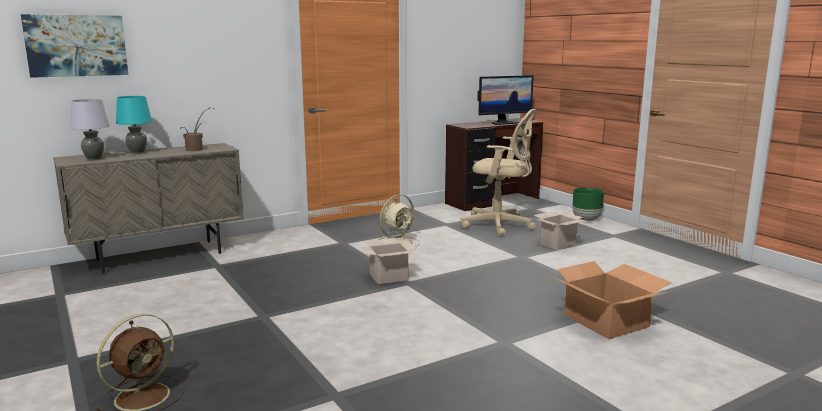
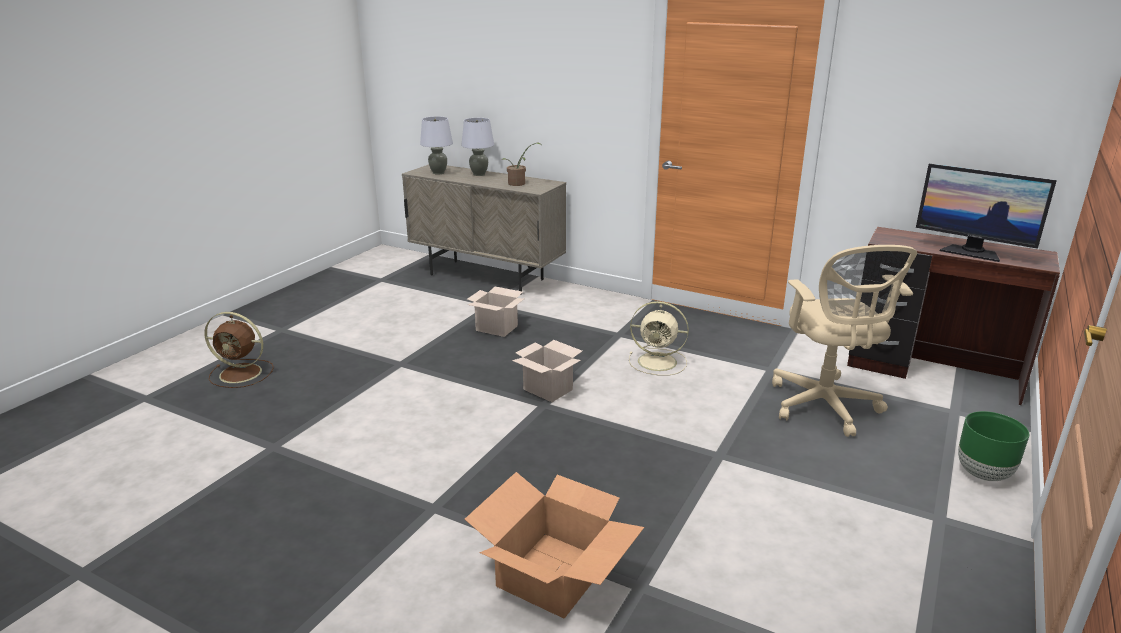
camera: 60 degrees right, 10 degrees up
picture [21,14,128,78] -> none
turquoise table lamp [116,96,152,154] -> grey table lamp [461,118,494,176]
cardboard box [534,211,587,250] -> cardboard box moved to [467,287,525,337]

